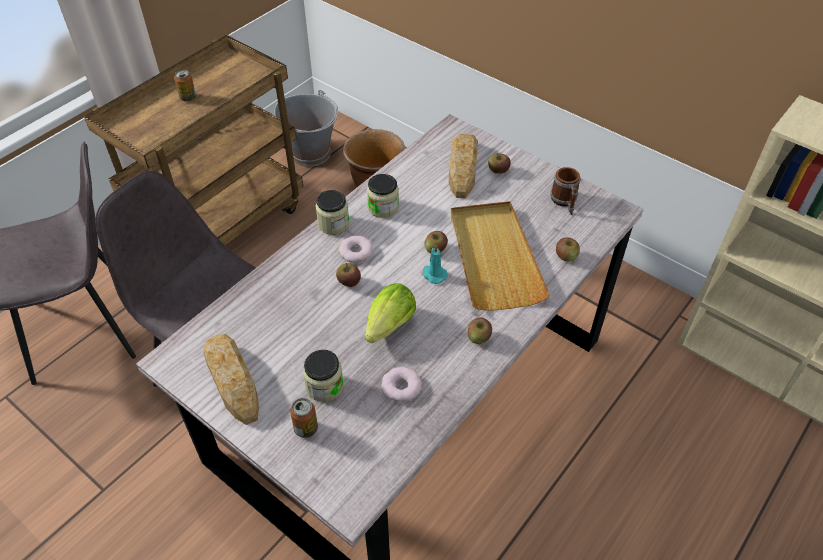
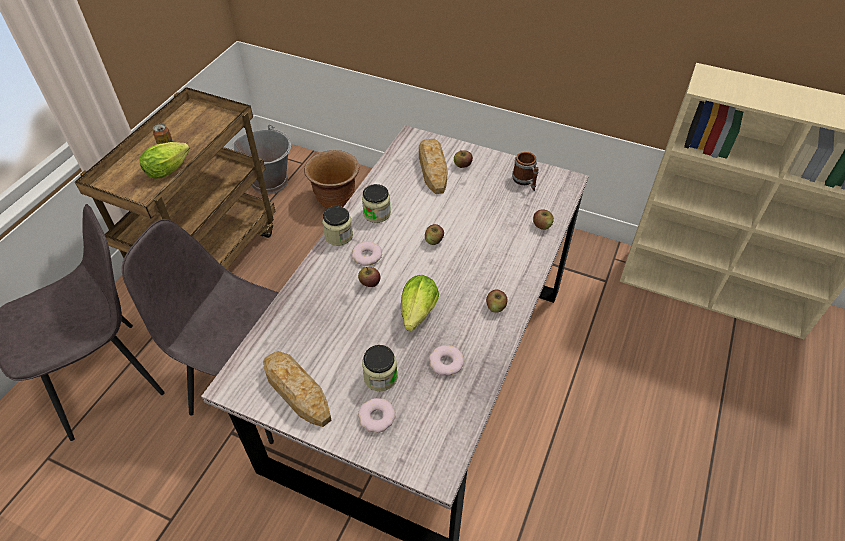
camera: 15 degrees left, 0 degrees up
can [290,398,318,438] -> donut [358,398,396,433]
turquoise candle [423,245,448,284] -> none
beige tray [450,201,550,311] -> none
none -> lettuce [140,142,190,178]

